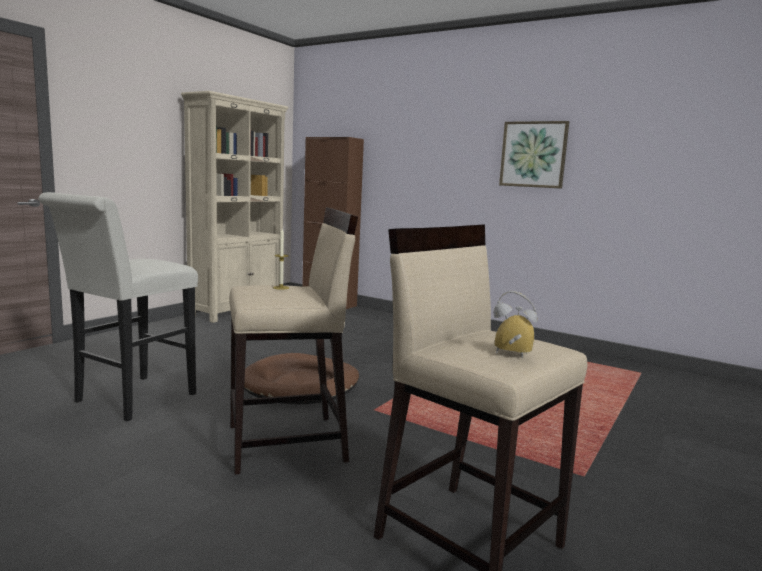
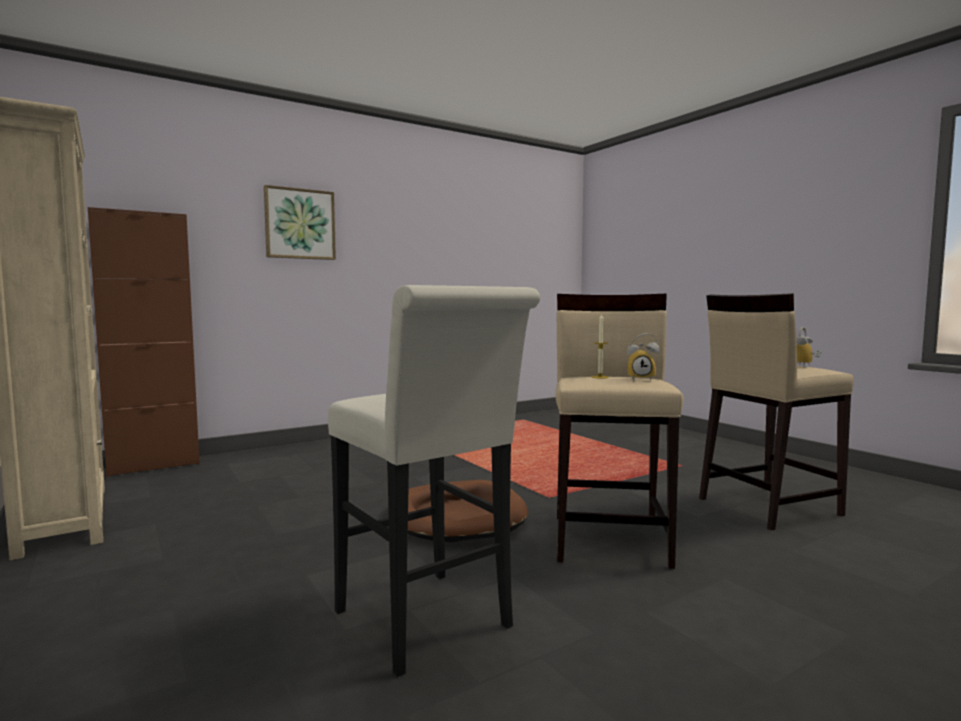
camera: 65 degrees left, 5 degrees down
picture [499,121,569,189] -> picture moved to [264,185,336,260]
none -> alarm clock [627,333,659,381]

